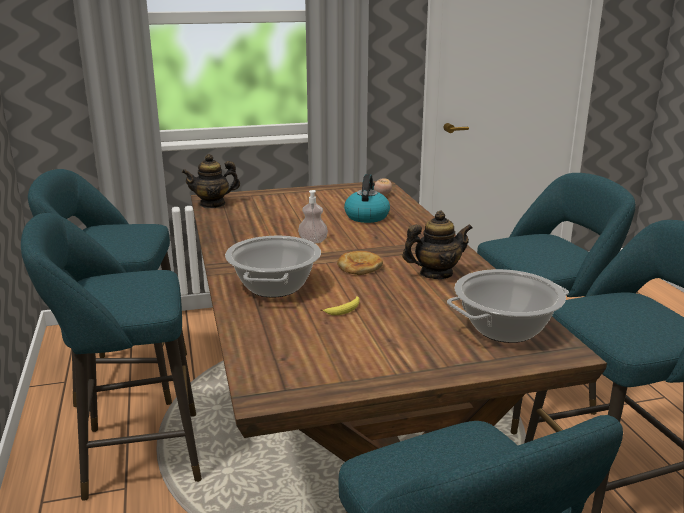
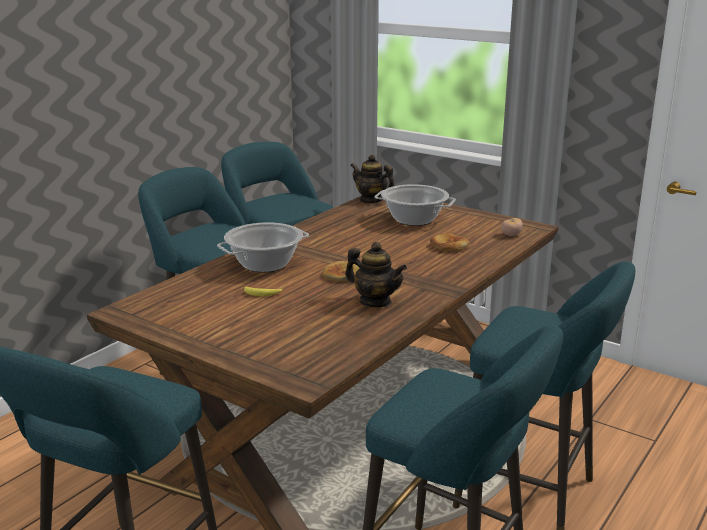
camera: 50 degrees right, 0 degrees up
soap dispenser [298,190,328,243] -> none
kettle [344,174,390,223] -> bread [430,233,469,251]
cooking pot [447,269,569,343] -> cooking pot moved to [374,184,456,226]

